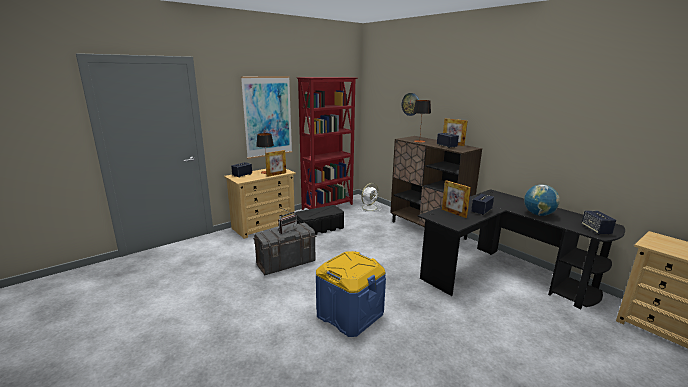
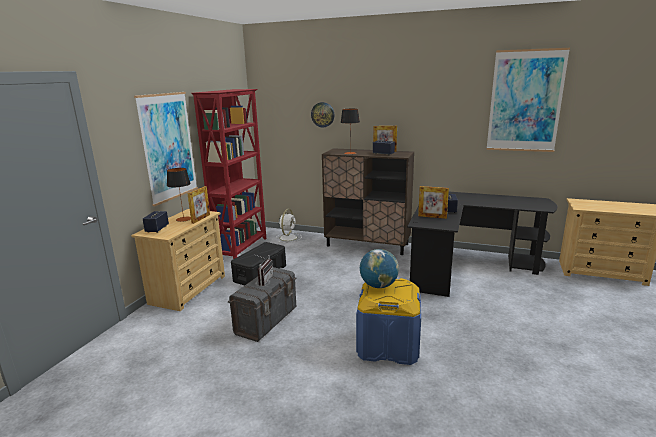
camera: 30 degrees left, 0 degrees up
globe [524,184,560,216] -> globe moved to [360,249,399,288]
speaker [581,211,616,234] -> none
none -> picture [486,48,570,152]

